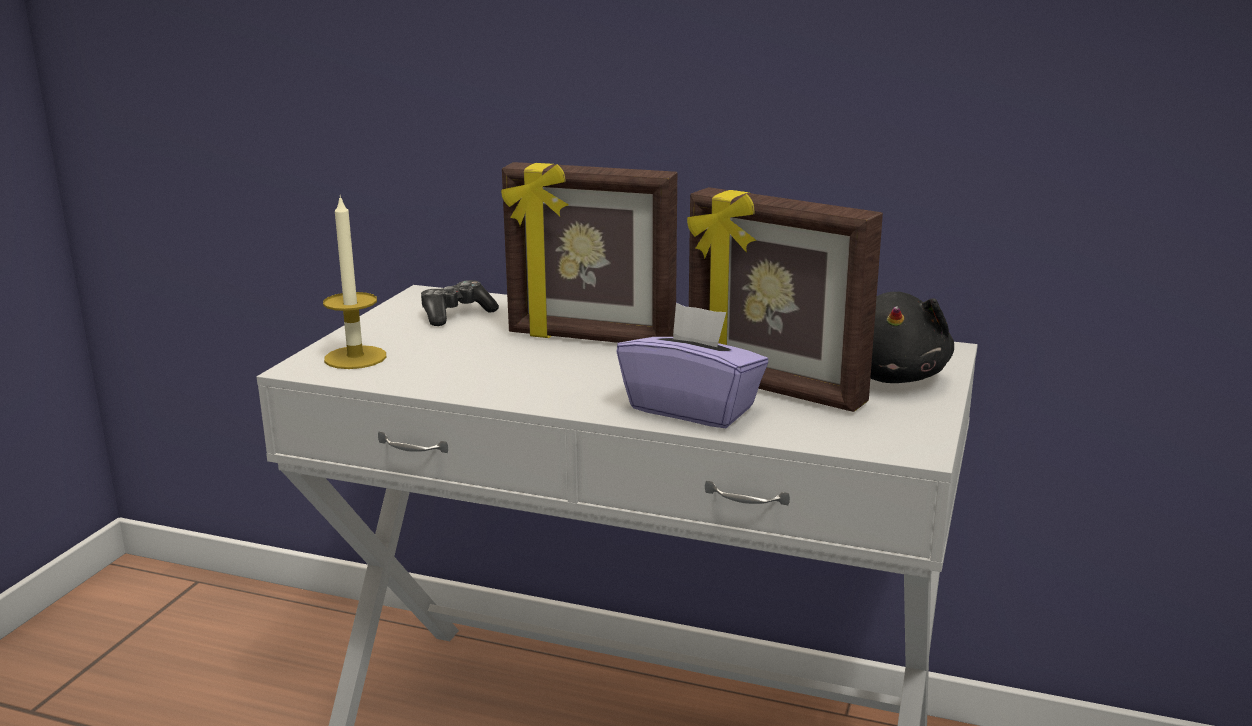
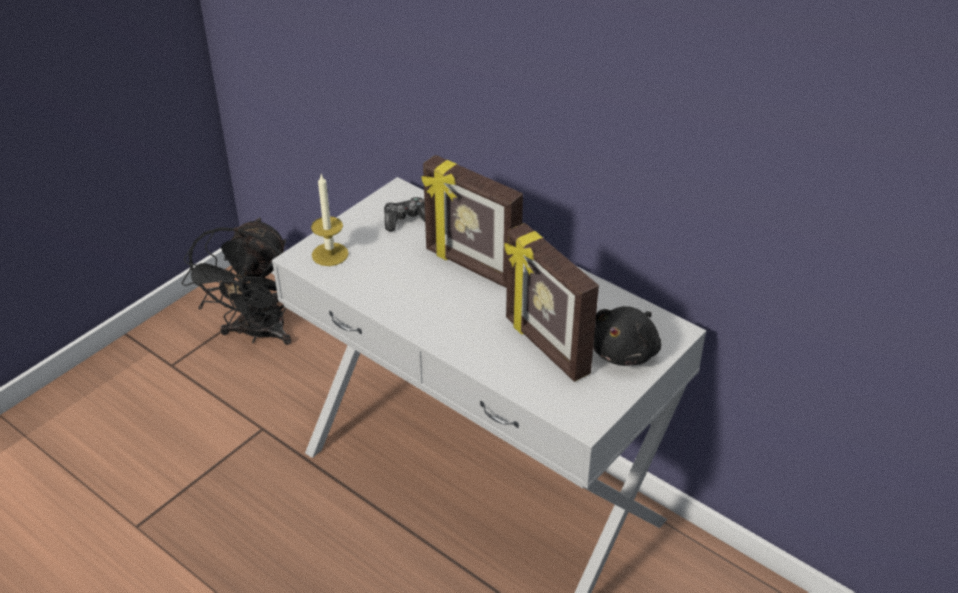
camera: 20 degrees right, 20 degrees up
purple tissue box [616,303,768,428] -> none
none -> black fan [182,217,292,345]

